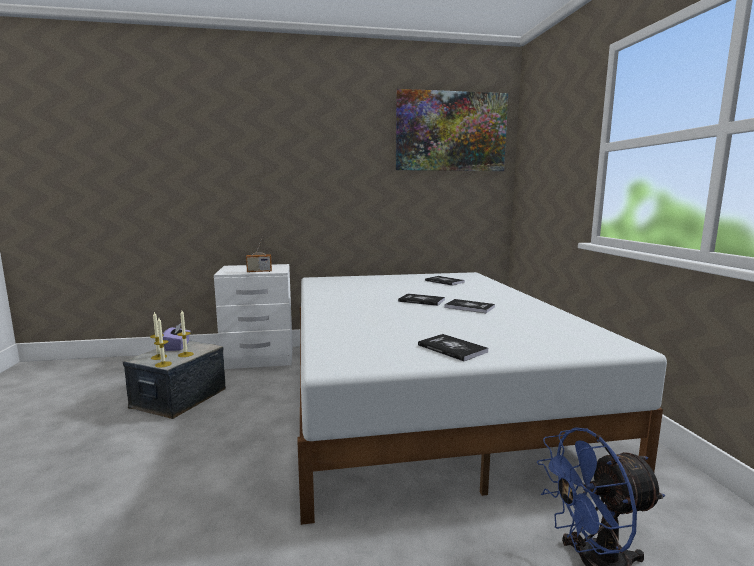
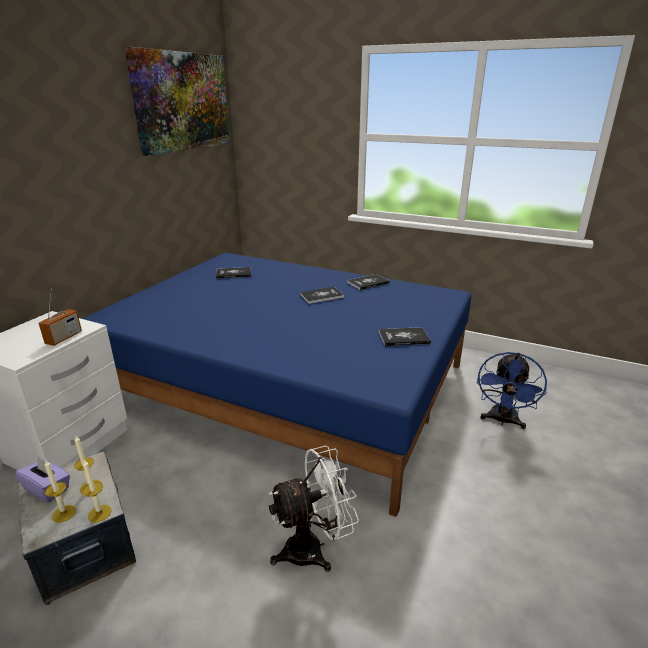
camera: 55 degrees left, 15 degrees up
white bed [298,272,667,525] -> blue bed [82,253,472,517]
book [398,293,445,306] -> book moved to [347,274,390,290]
none -> white fan [269,446,359,572]

